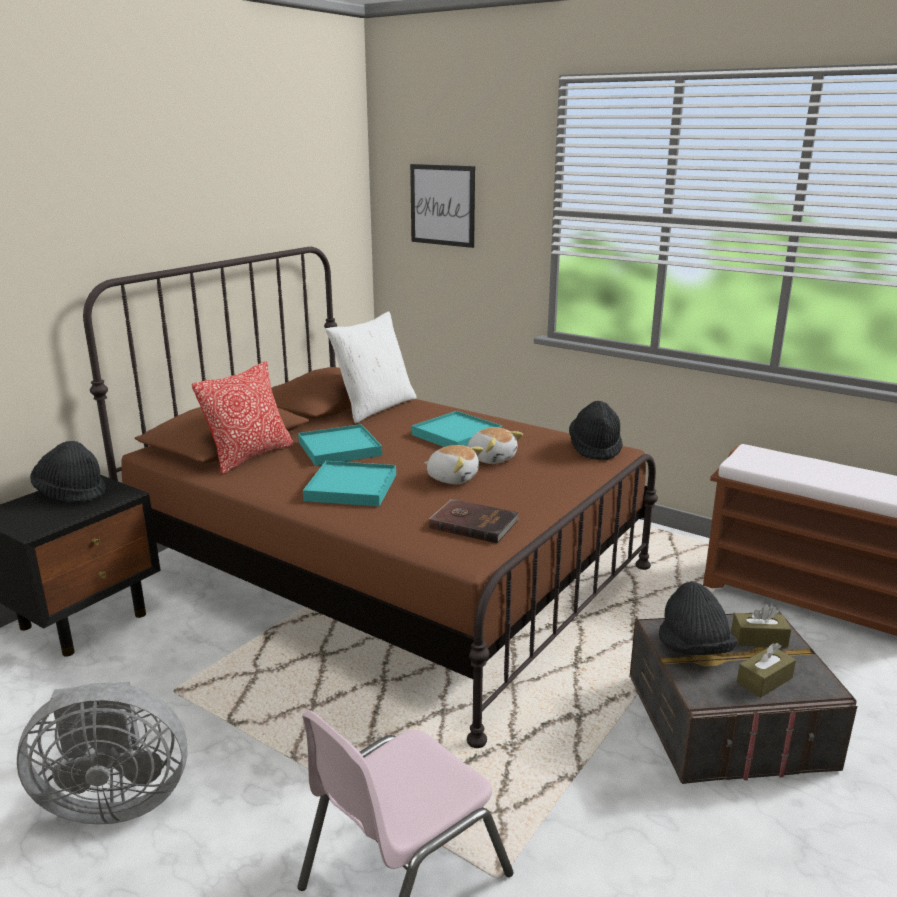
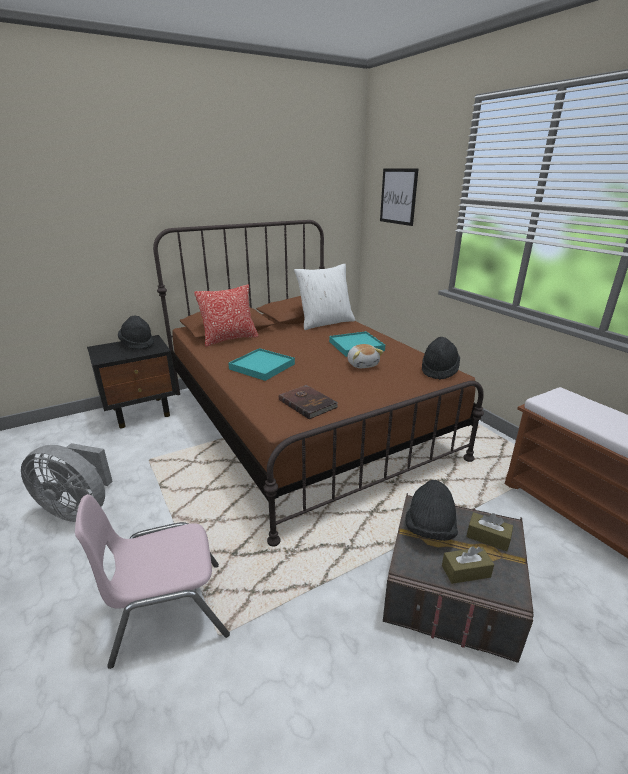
camera: 25 degrees right, 5 degrees up
turquoise tray [298,424,382,466] -> none
plush toy [424,445,483,484] -> none

